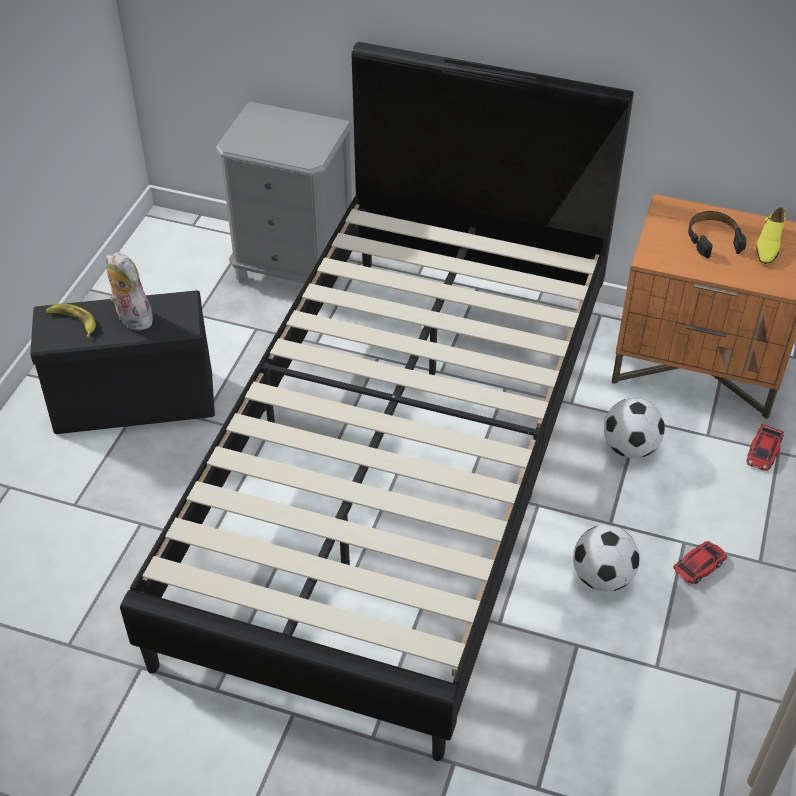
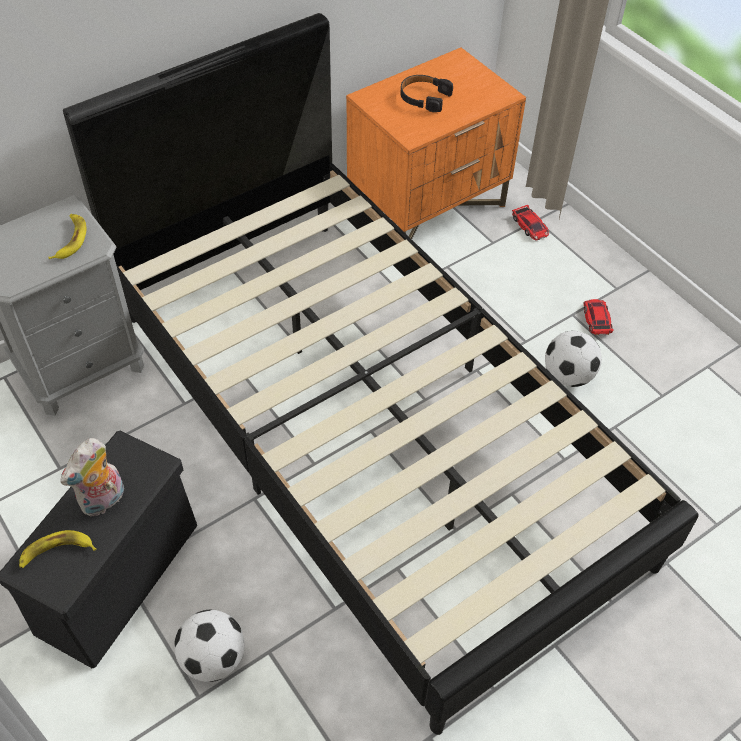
camera: 55 degrees left, 5 degrees up
plush toy [106,252,153,331] -> plush toy turned 45 degrees counterclockwise [60,438,124,516]
football [604,398,665,458] -> football moved to [174,609,245,682]
yellow shoe [756,207,786,264] -> none
none -> banana [48,214,87,259]

